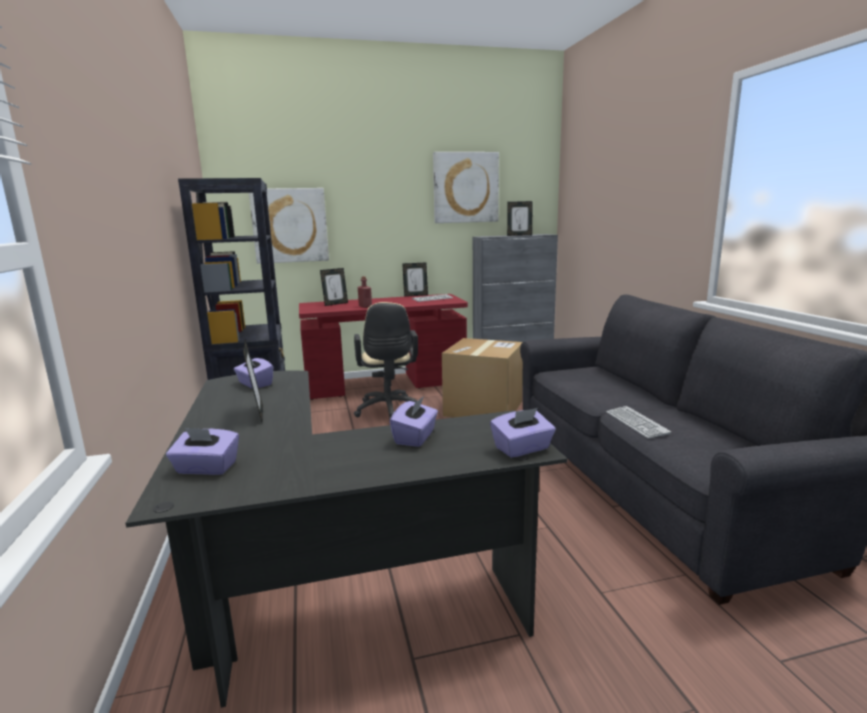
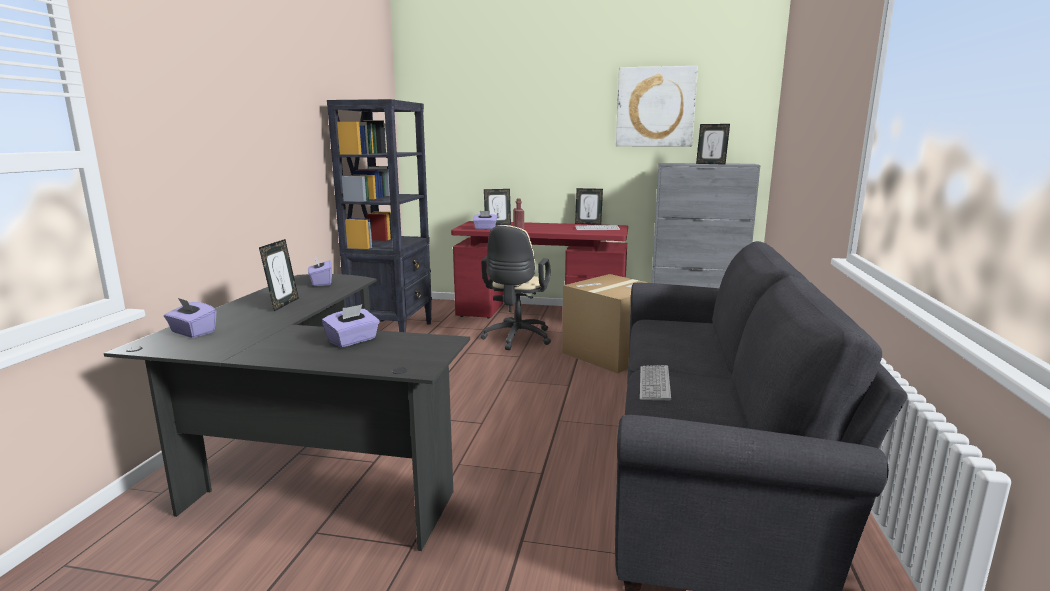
camera: 25 degrees right, 0 degrees up
picture [249,188,329,264] -> none
purple tissue box [490,408,556,458] -> purple tissue box moved to [473,211,497,229]

